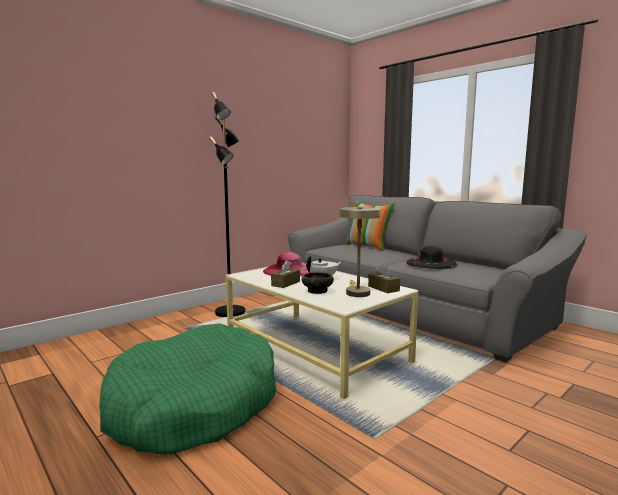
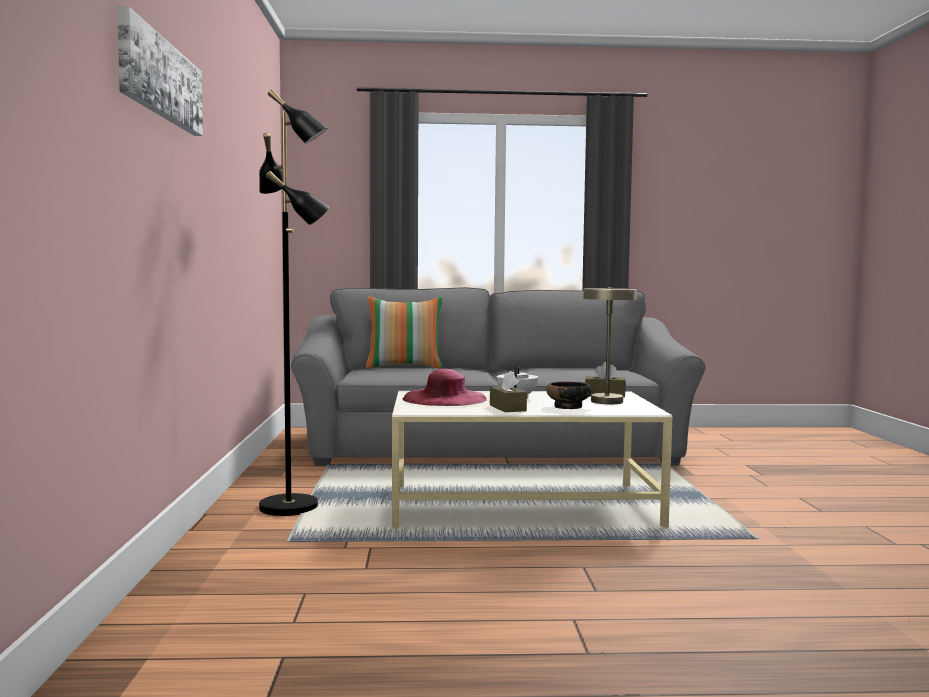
camera: 50 degrees left, 5 degrees down
green dog bed [99,323,276,455] -> none
black hat [406,246,458,269] -> none
none -> picture [117,6,203,136]

